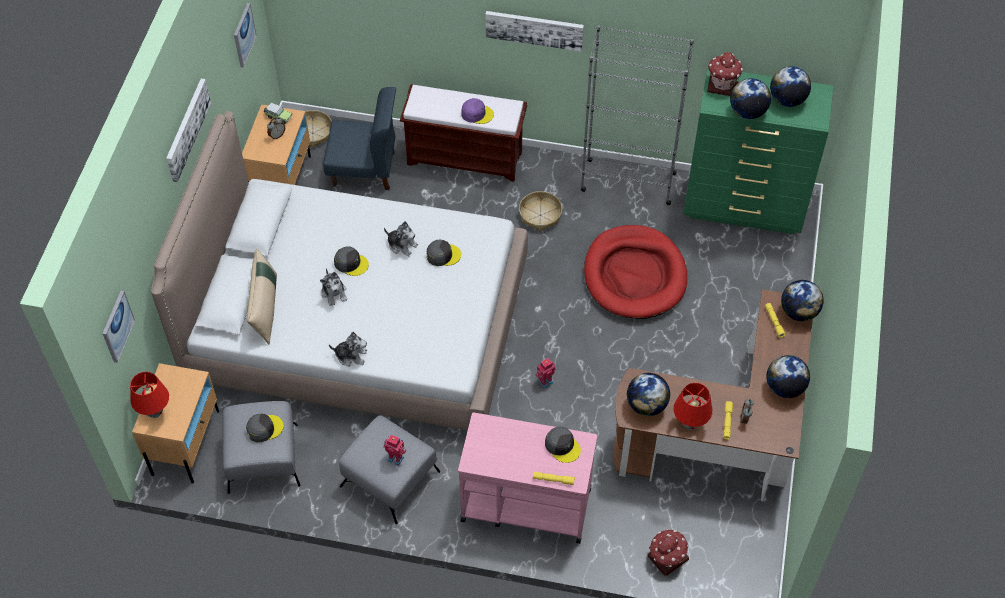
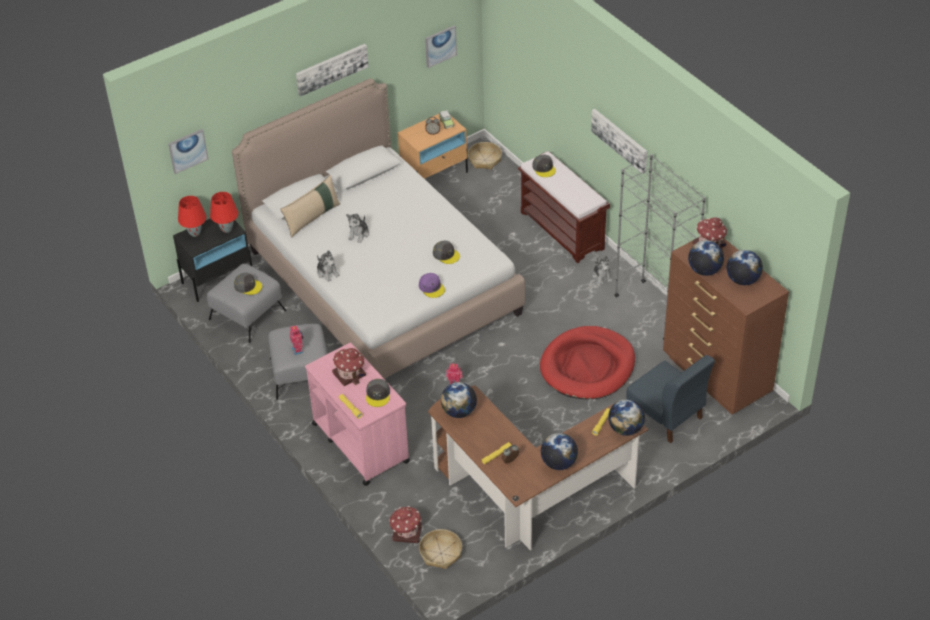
camera: 45 degrees right, 10 degrees down
beige nightstand [132,363,219,484] -> black nightstand [173,218,252,302]
blue chair [323,87,396,190] -> blue chair moved to [626,355,715,443]
grey cap [334,246,369,276] -> grey cap moved to [532,155,556,177]
plush toy [384,221,418,257] -> plush toy moved to [592,256,612,285]
purple cap [461,98,494,124] -> purple cap moved to [419,273,445,298]
basket [519,191,562,231] -> basket moved to [419,529,462,569]
red table lamp [673,383,712,430] -> red table lamp moved to [210,192,238,233]
green dresser [683,67,833,234] -> brown dresser [663,238,789,414]
none -> toy house [332,348,366,386]

